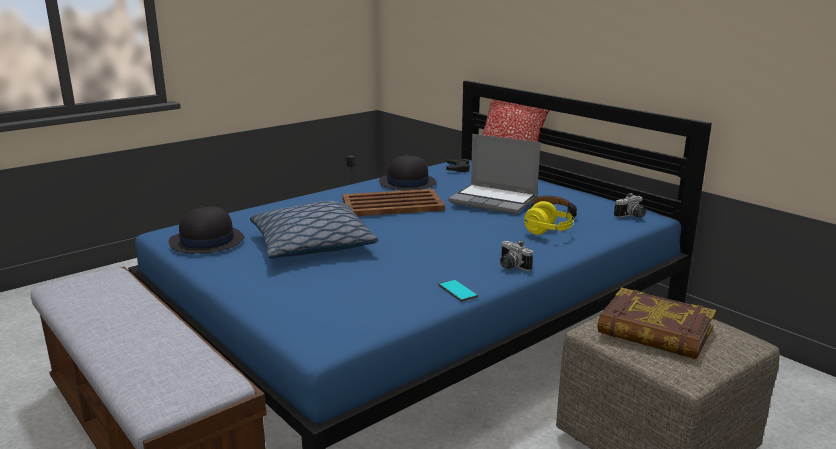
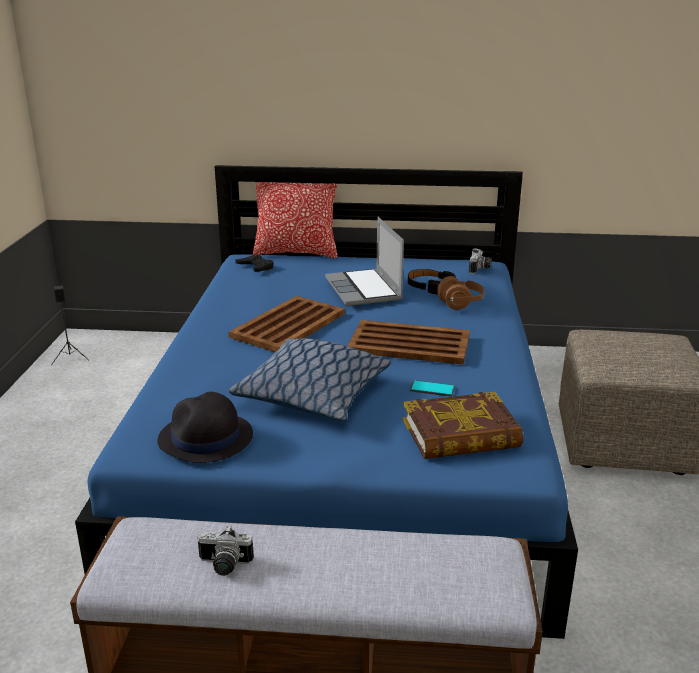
camera: 45 degrees left, 5 degrees up
black hat [379,154,437,190] -> none
phone [438,279,478,302] -> phone moved to [410,380,455,397]
laptop [448,134,541,214] -> laptop turned 90 degrees clockwise [325,217,404,306]
camera [500,240,533,271] -> camera moved to [198,526,254,576]
yellow headphones [524,201,574,235] -> brown headphones [437,276,486,310]
book [598,288,716,359] -> book moved to [403,392,523,459]
none -> brown tray [347,320,470,365]

